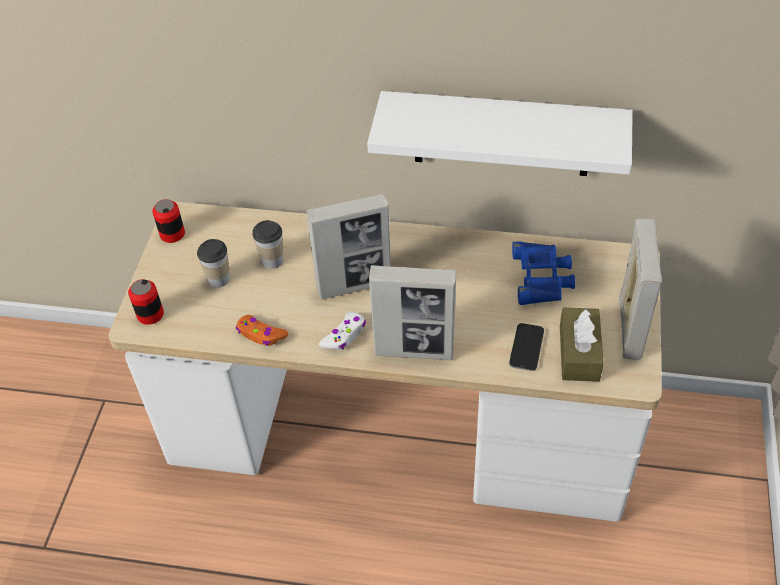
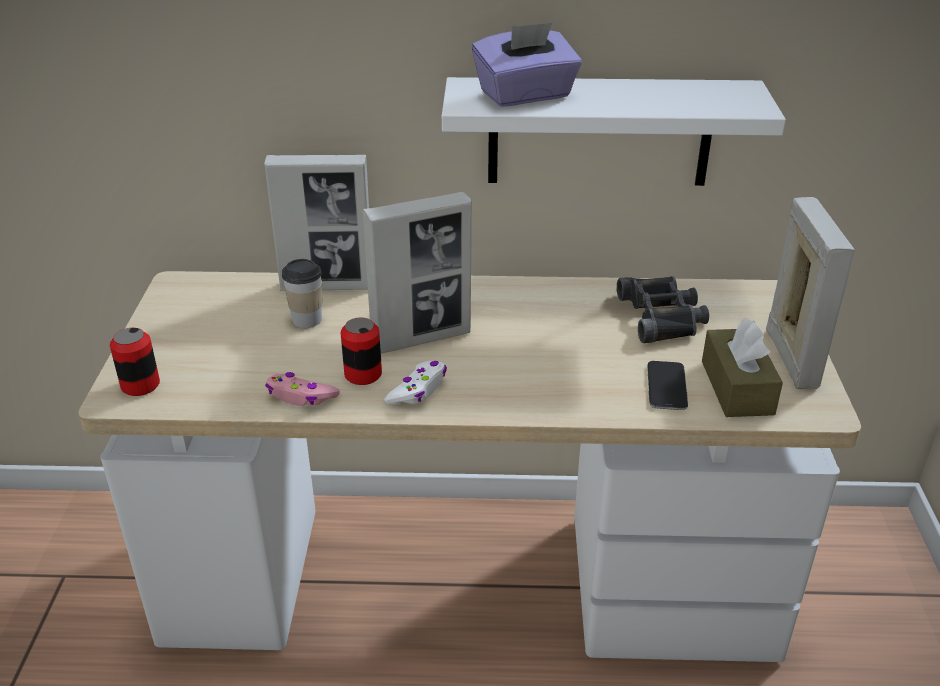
camera: 10 degrees left, 15 degrees down
can [152,199,185,243] -> can moved to [341,318,382,385]
cup [197,239,230,288] -> none
orange game controller [236,315,288,346] -> pink game controller [265,372,340,406]
picture frame [369,265,456,360] -> picture frame moved to [264,155,369,291]
blue binoculars [512,242,575,305] -> black binoculars [617,276,709,343]
none -> purple tissue box [472,22,582,107]

